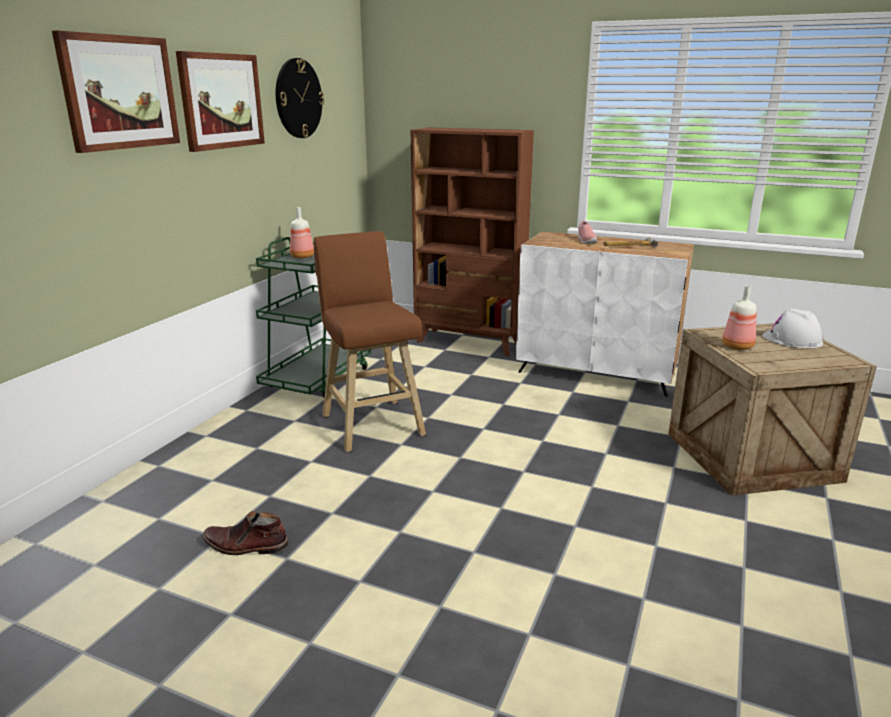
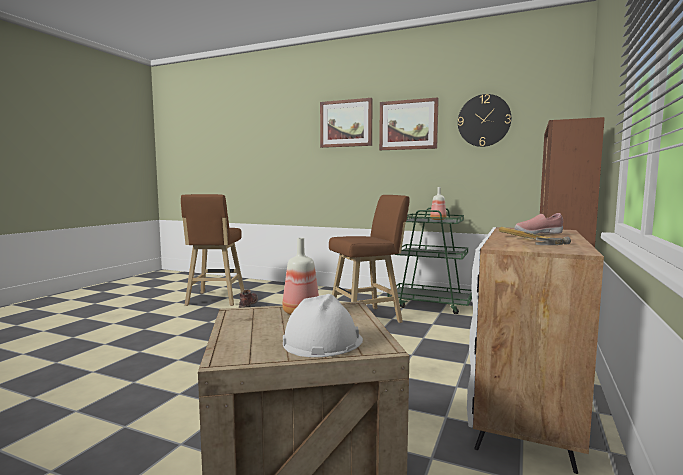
camera: 90 degrees right, 15 degrees down
none -> brown stool [181,194,244,306]

